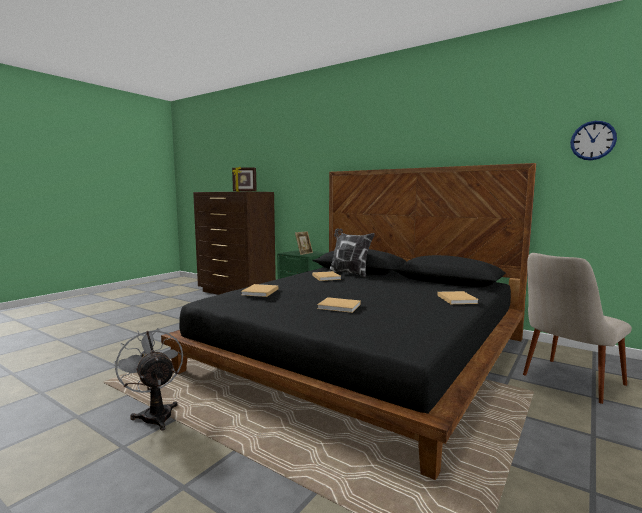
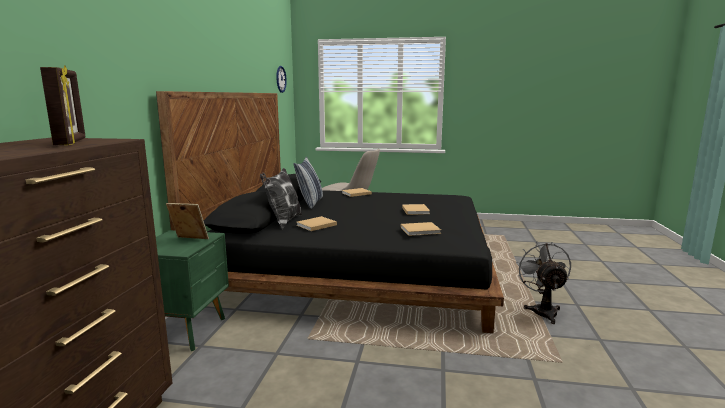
camera: 115 degrees left, 5 degrees up
grey fan [114,328,183,431] -> grey fan turned 150 degrees clockwise [516,241,571,324]
none -> pillow [294,157,323,209]

